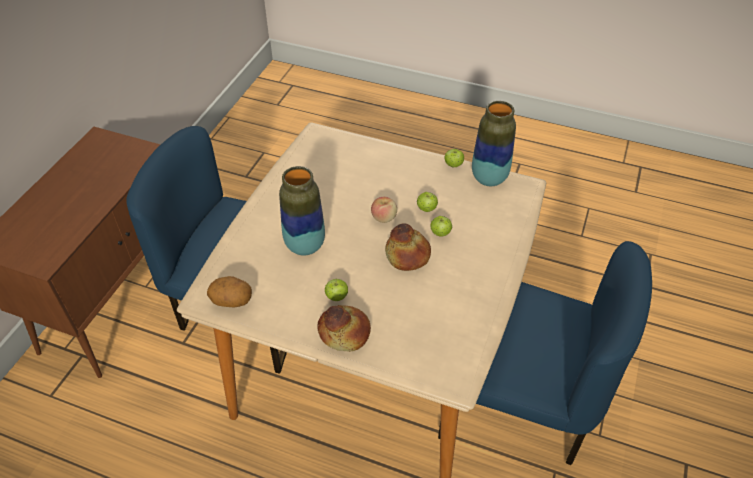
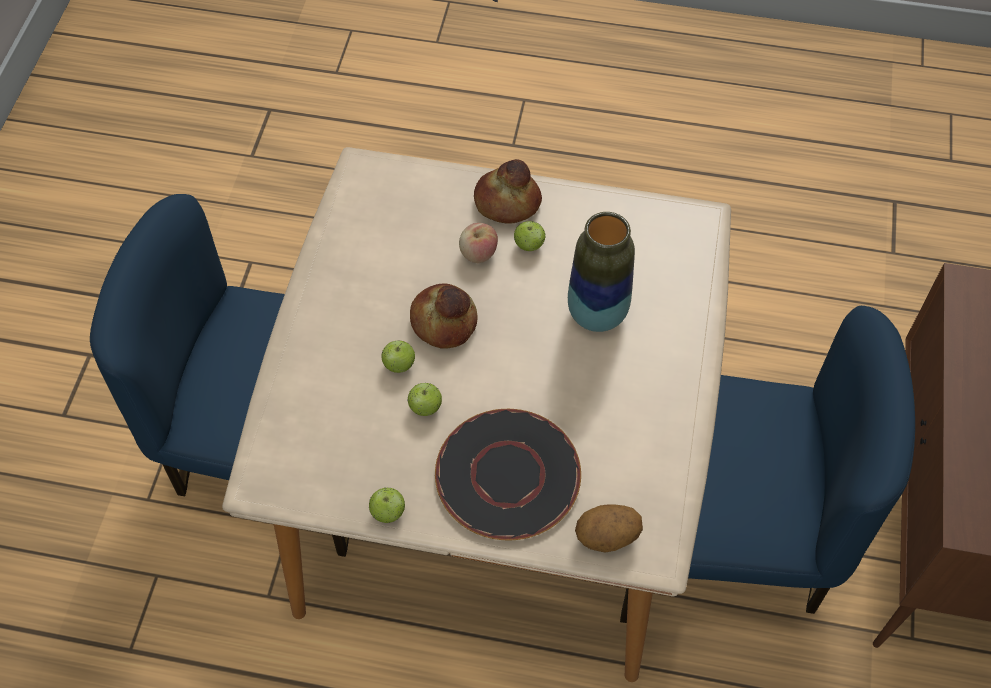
camera: 170 degrees right, 10 degrees up
potato [207,276,252,307] -> potato moved to [575,504,643,552]
apple [371,197,397,223] -> apple moved to [459,223,498,263]
vase [472,101,516,186] -> none
none -> black plate [435,409,581,540]

